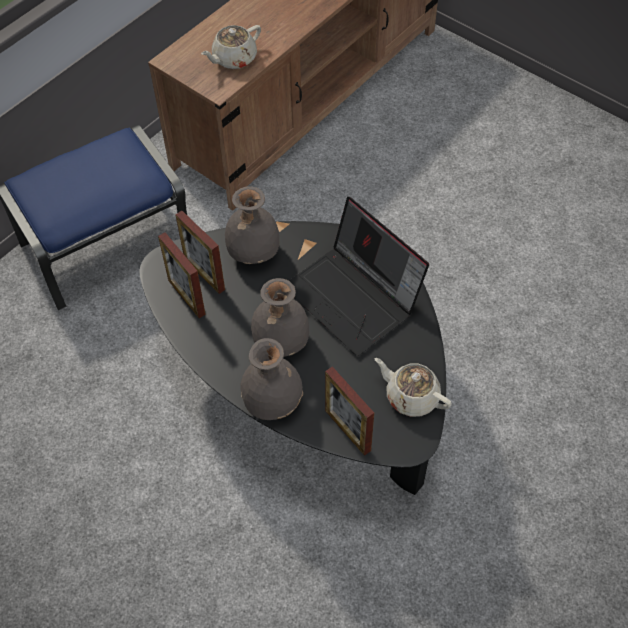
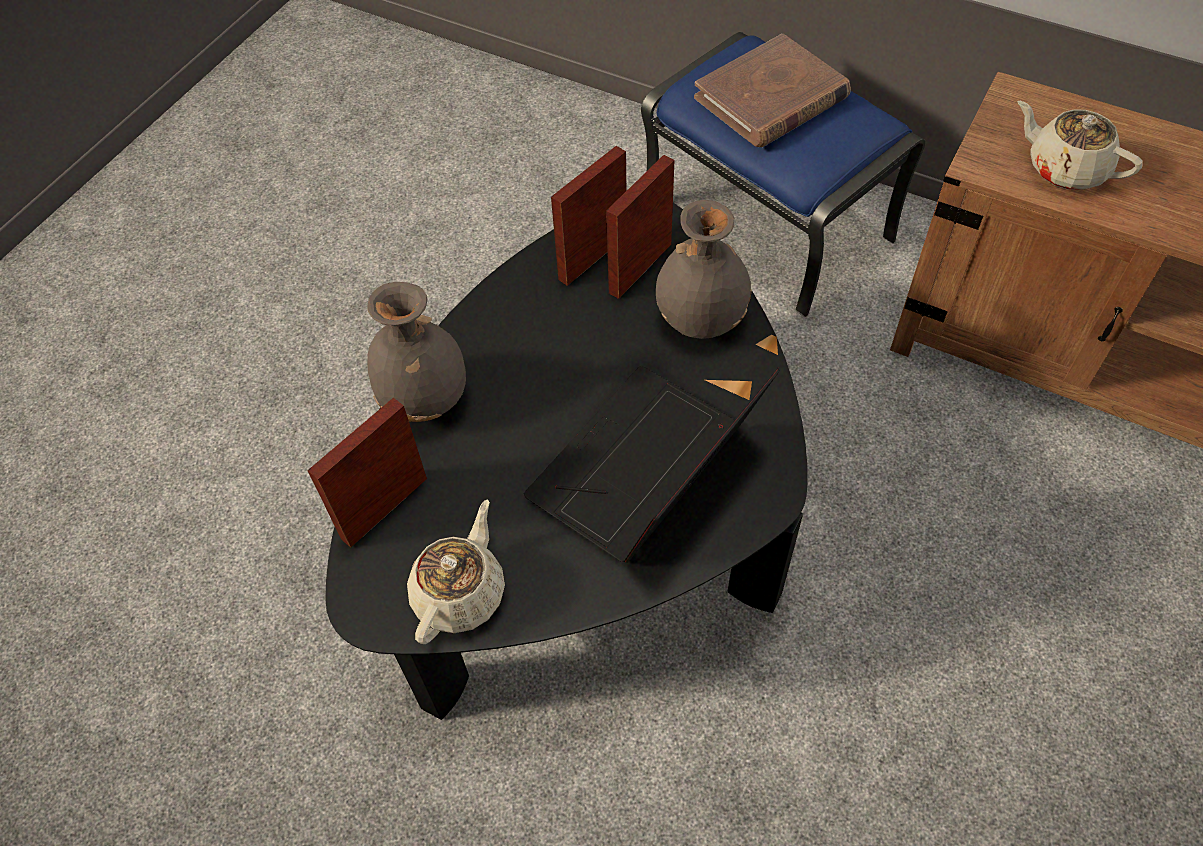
camera: 80 degrees right, 0 degrees up
grey vase [251,278,309,357] -> none
none -> brown book [694,34,851,147]

